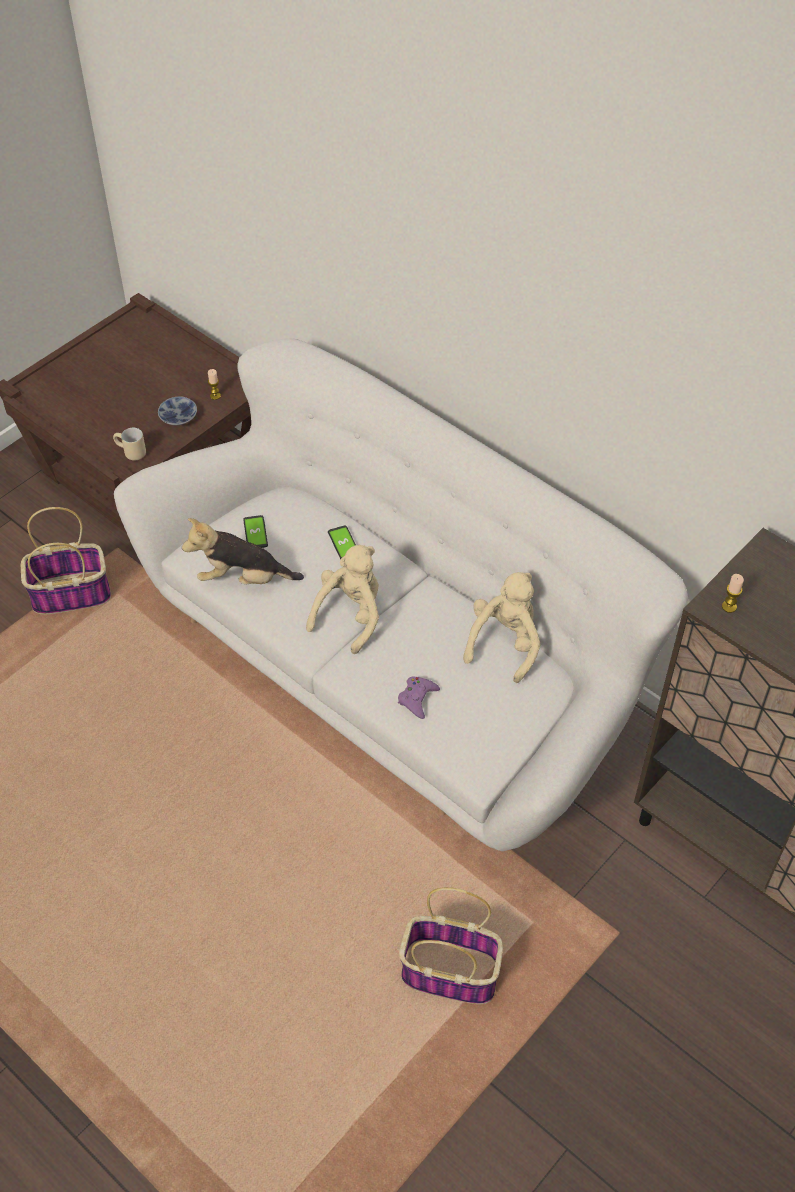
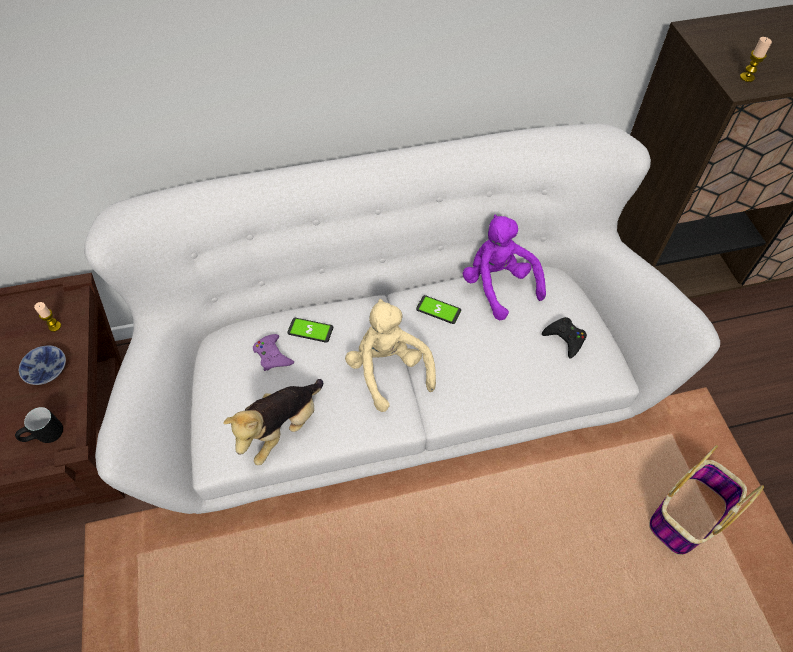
camera: 55 degrees left, 5 degrees up
basket [21,507,111,614] -> none
beige mug [113,428,146,460] -> black mug [15,407,63,443]
phone [243,515,268,548] -> phone moved to [416,295,461,324]
purple game controller [398,677,440,719] -> purple game controller moved to [253,334,294,371]
beige plush toy [463,572,541,683] -> purple plush toy [463,214,546,320]
none -> black game controller [542,317,587,359]

